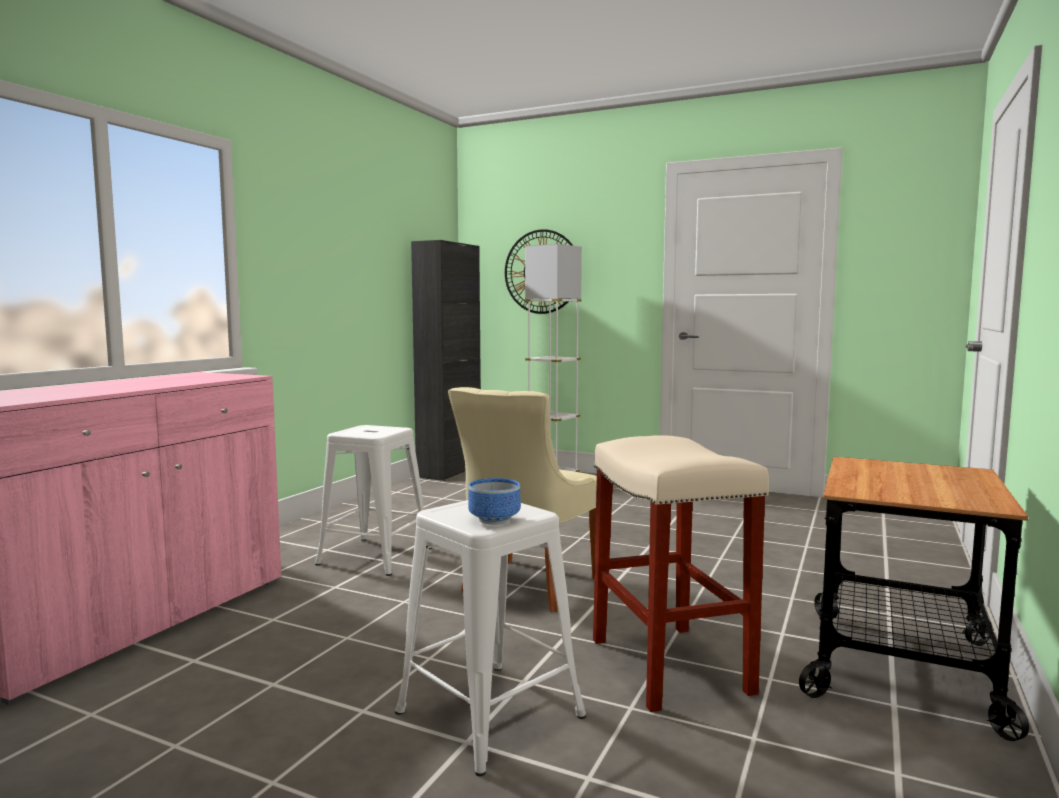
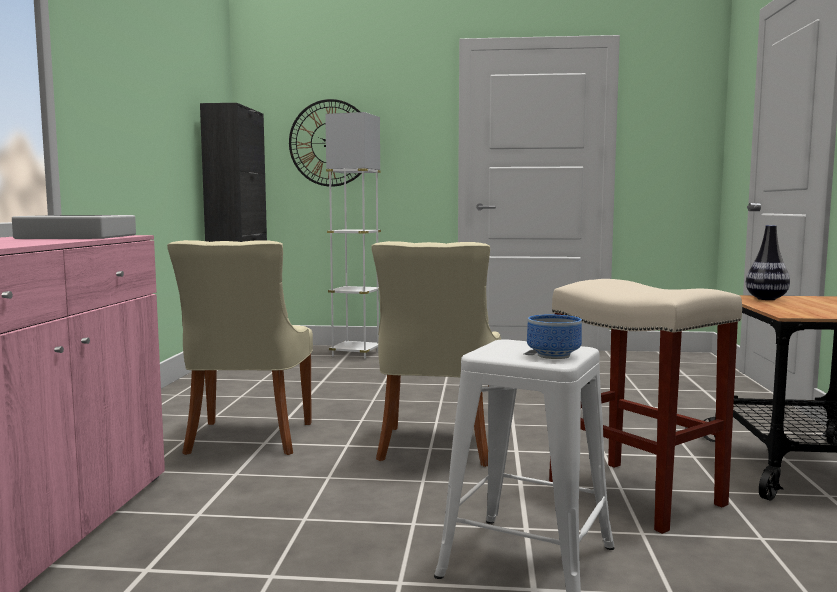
camera: 20 degrees left, 0 degrees up
white stool [315,425,432,576] -> beige chair [167,240,313,455]
none -> grey tray [12,215,136,239]
none -> vase [746,225,790,300]

